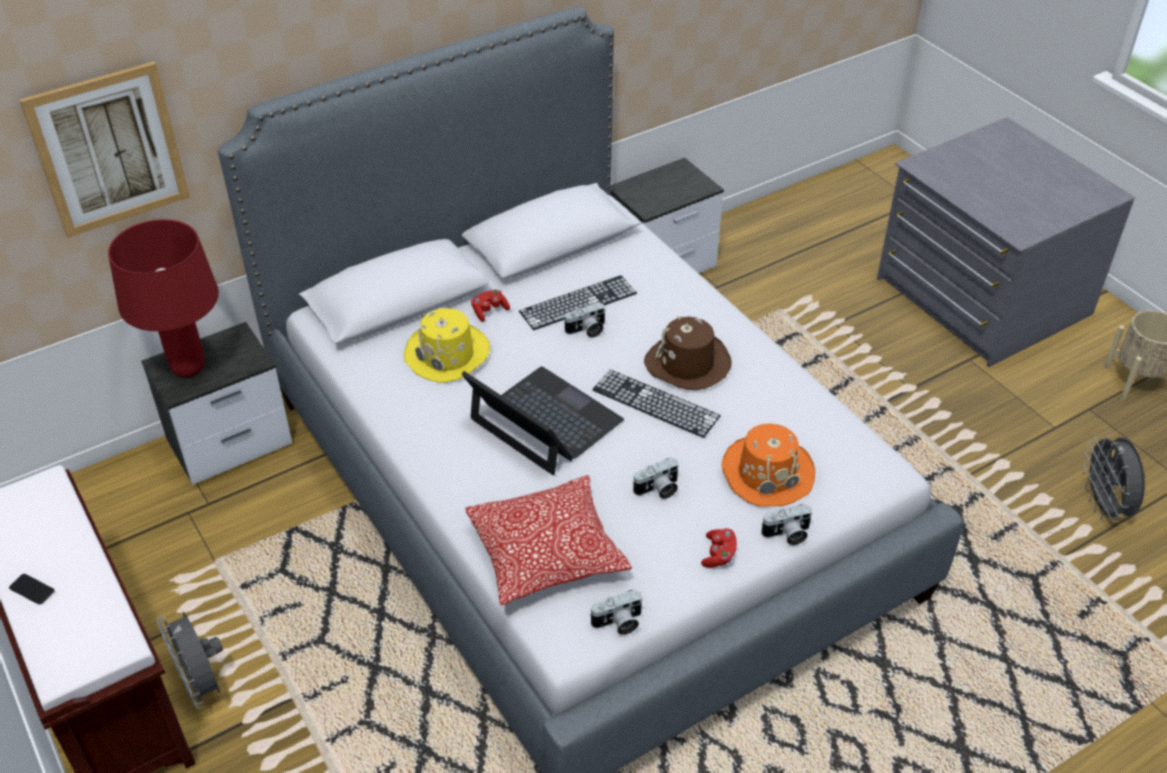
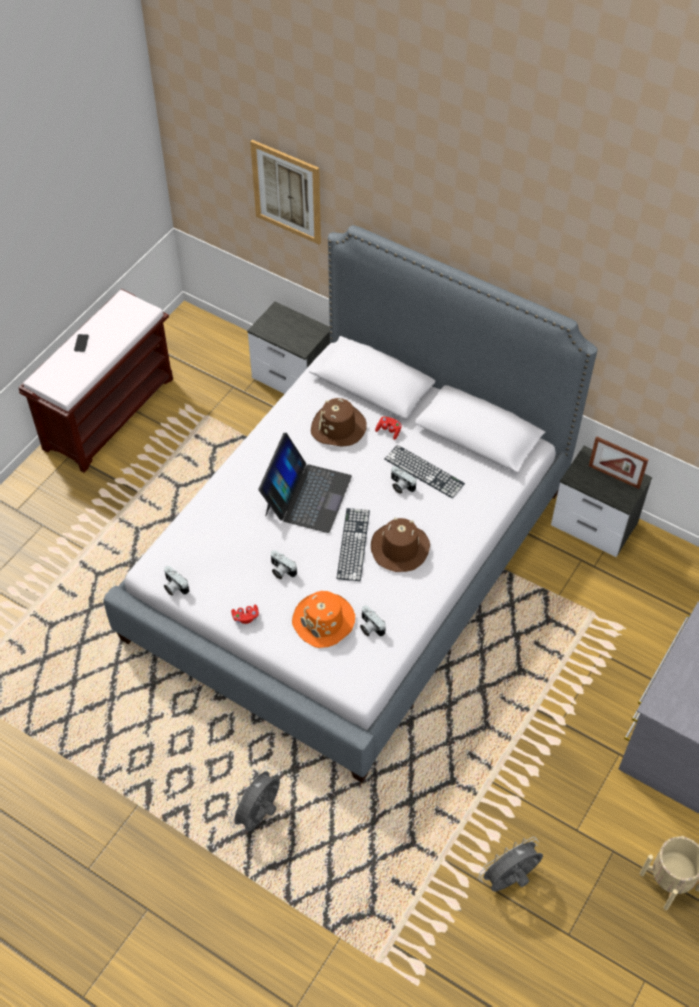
camera: 65 degrees right, 10 degrees up
red table lamp [108,219,219,377] -> none
grey fan [157,612,223,709] -> grey fan moved to [229,766,280,832]
yellow hat [404,308,490,383] -> brown hat [311,398,367,447]
pillow [465,475,632,605] -> none
camera [761,504,812,545] -> camera moved to [360,605,386,637]
none -> picture frame [589,436,649,489]

